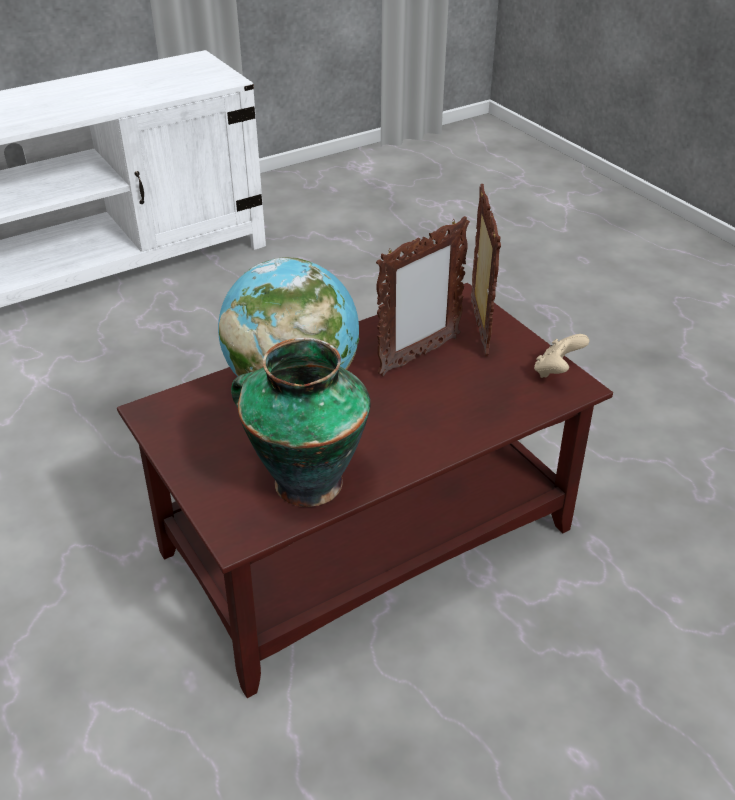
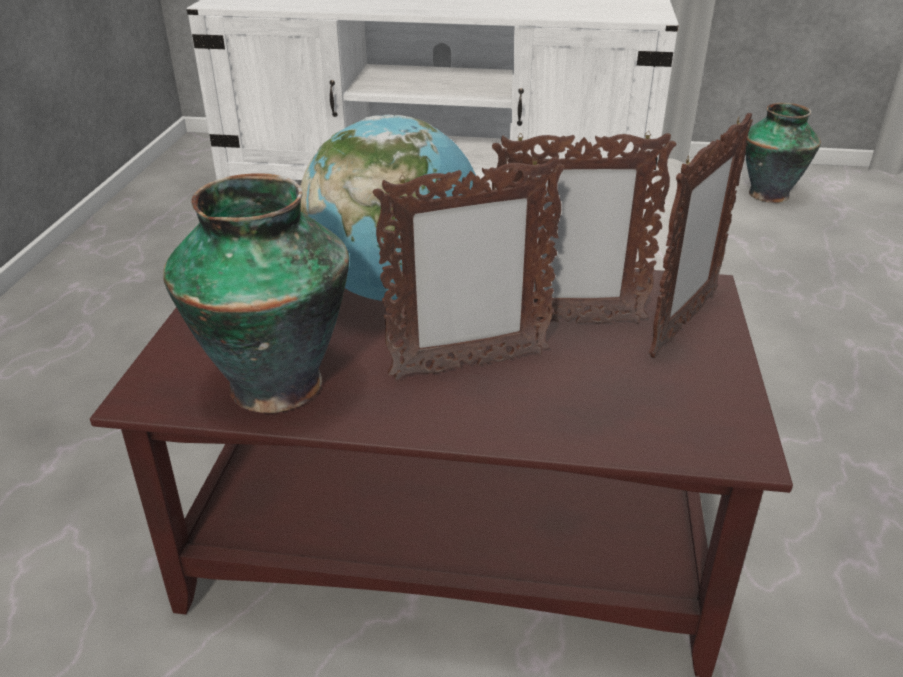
camera: 40 degrees right, 5 degrees down
beige game controller [534,334,589,378] -> none
none -> picture frame [373,156,565,381]
none -> vase [745,103,821,203]

